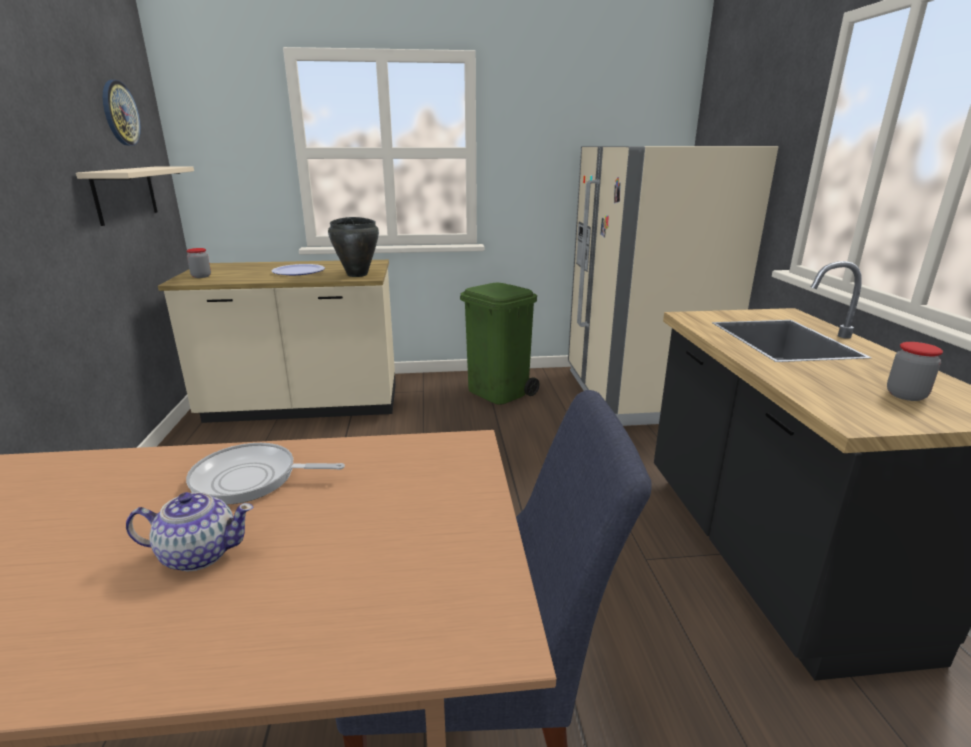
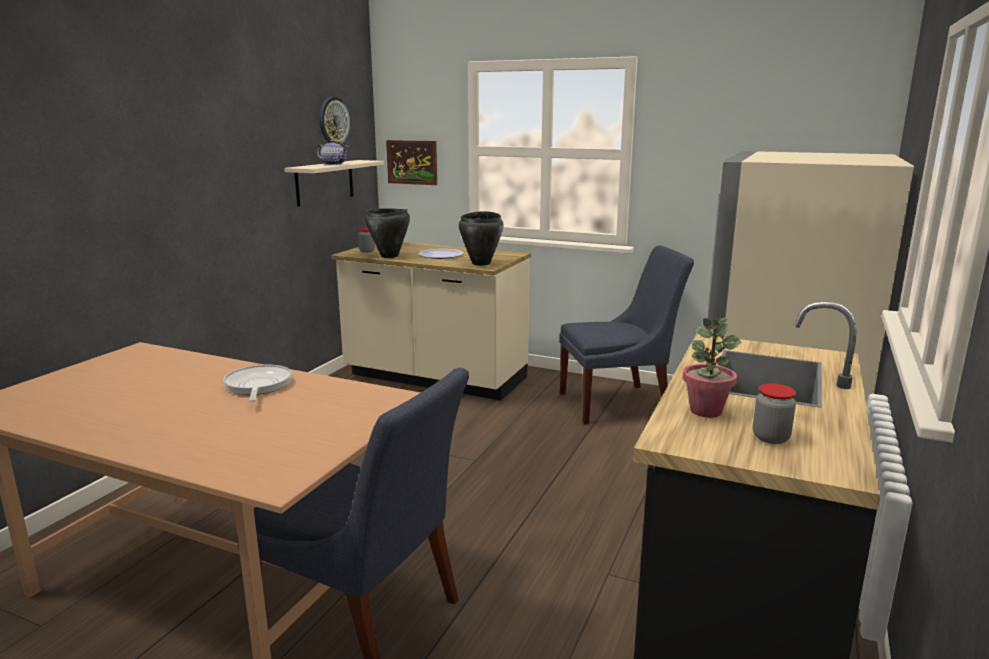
camera: 30 degrees right, 5 degrees down
teapot [126,492,254,572] -> teapot moved to [316,140,349,165]
frying pan [186,443,345,505] -> frying pan turned 45 degrees clockwise [223,365,292,402]
green trash can [460,283,540,405] -> blue chair [559,245,694,424]
none -> black cooking pot [365,208,410,258]
none -> picture [386,140,437,185]
none -> potted plant [683,318,741,418]

